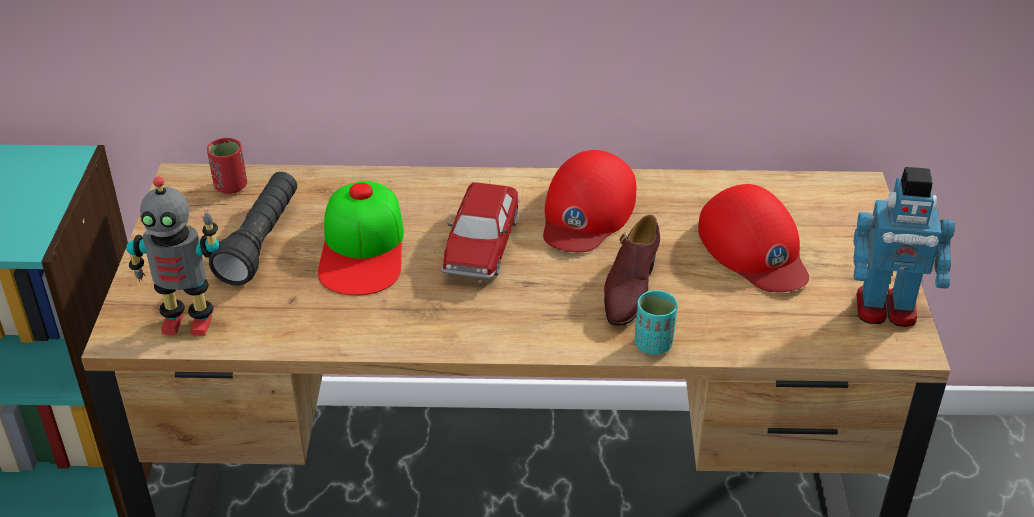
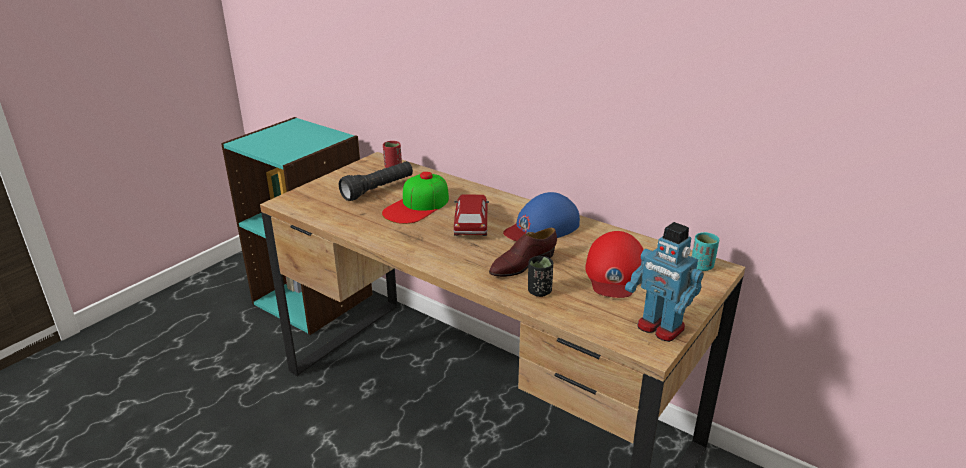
camera: 35 degrees right, 10 degrees down
toy robot [126,177,219,336] -> none
toy car [441,182,520,279] -> toy car turned 135 degrees clockwise [453,195,489,236]
red cap [543,150,636,252] -> blue cap [503,192,580,241]
turquoise cup [634,290,678,355] -> turquoise cup moved to [692,232,719,271]
none -> black cup [528,256,553,297]

